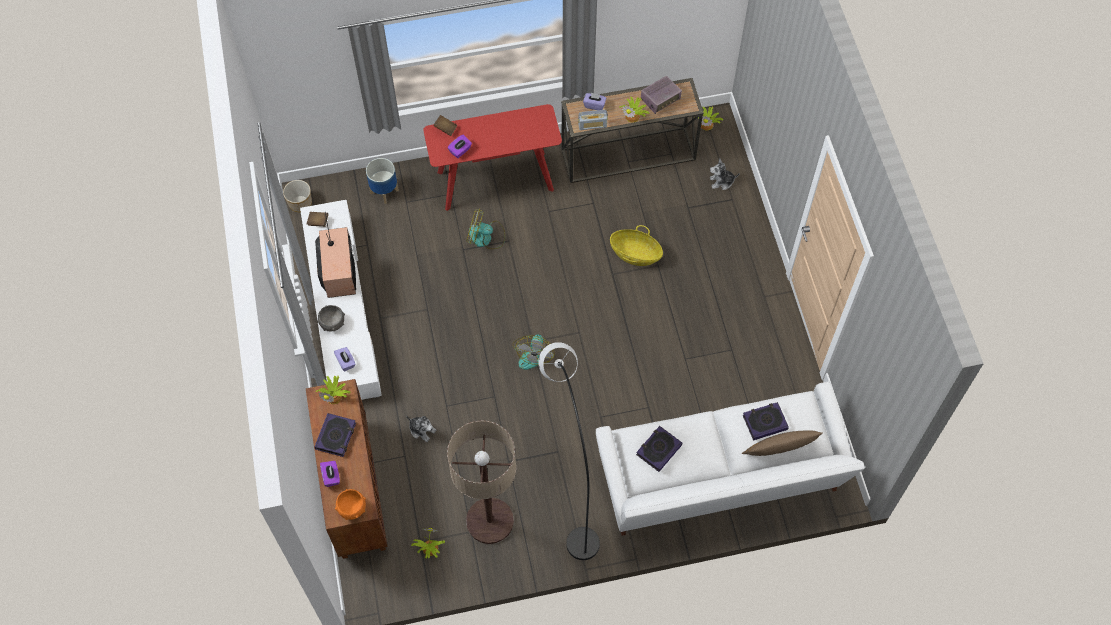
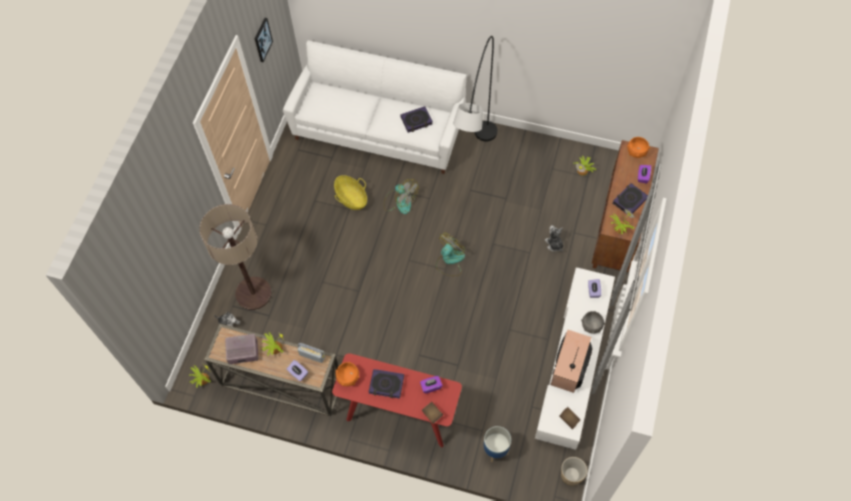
camera: 150 degrees left, 0 degrees up
floor lamp [447,420,516,544] -> floor lamp moved to [199,204,272,310]
fan [466,209,505,249] -> fan moved to [384,179,418,214]
basket [610,225,663,266] -> basket moved to [334,175,367,210]
brown pillow [742,430,823,456] -> none
book [743,402,789,441] -> book moved to [369,369,404,399]
none -> picture [255,18,273,62]
none -> orange bowl [335,362,359,386]

